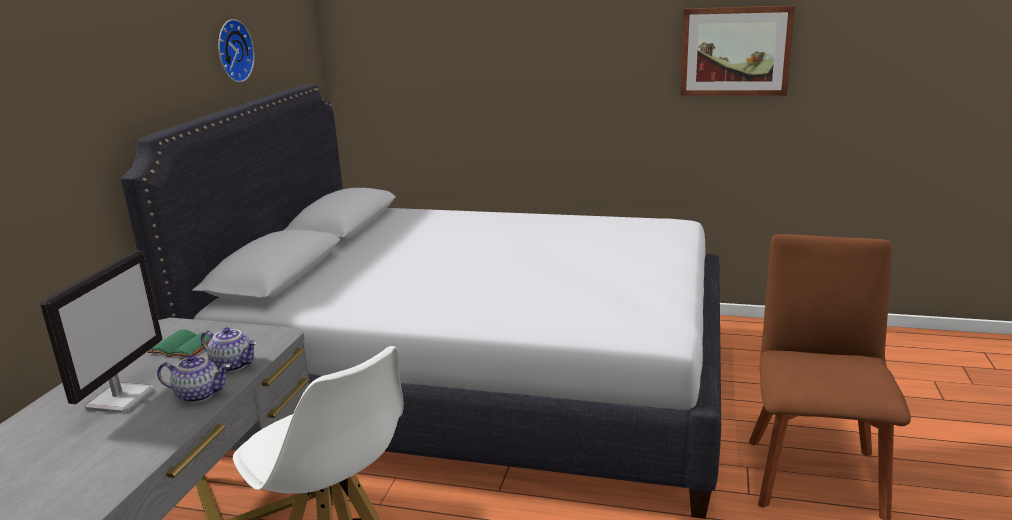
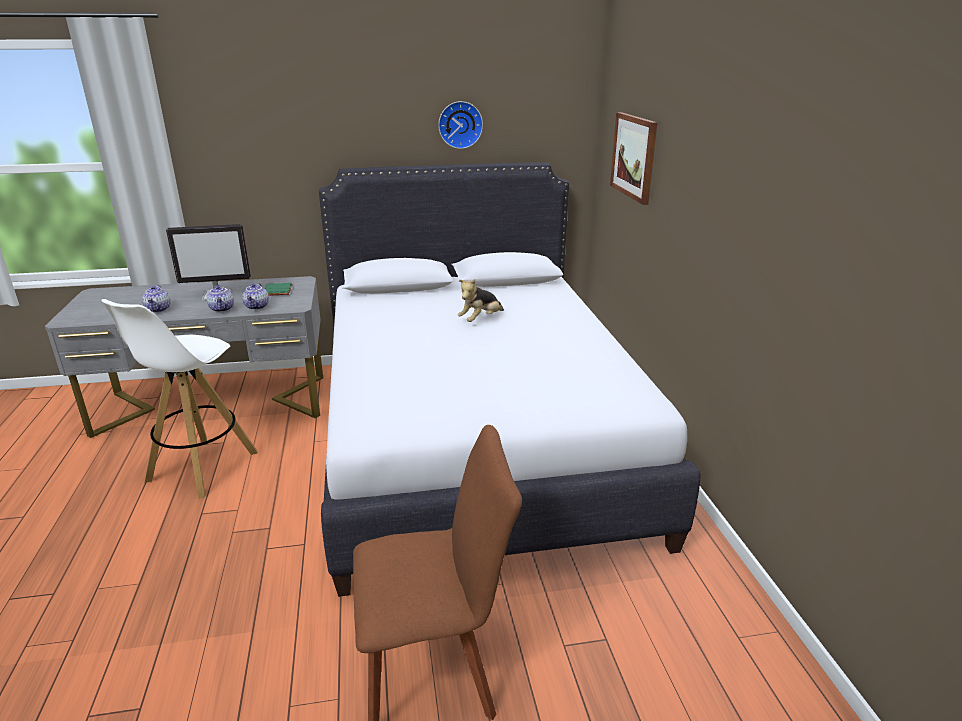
camera: 65 degrees right, 5 degrees up
picture [680,6,795,96] -> picture moved to [610,112,657,205]
none -> teapot [142,285,171,313]
none -> plush toy [458,279,504,322]

